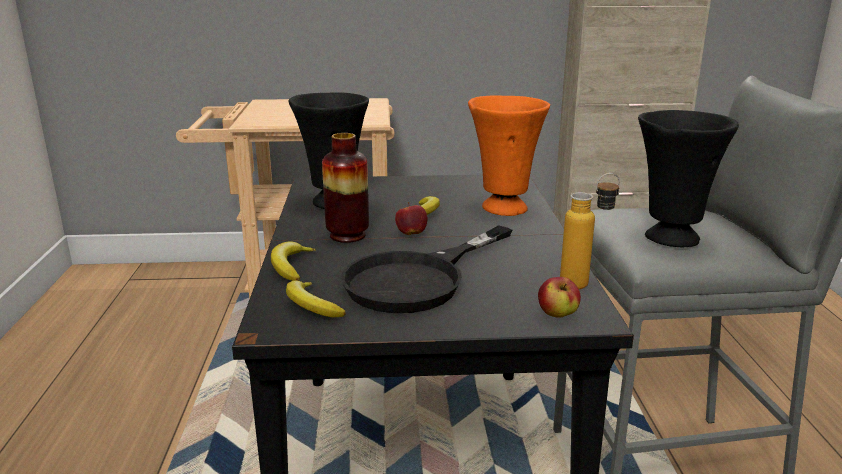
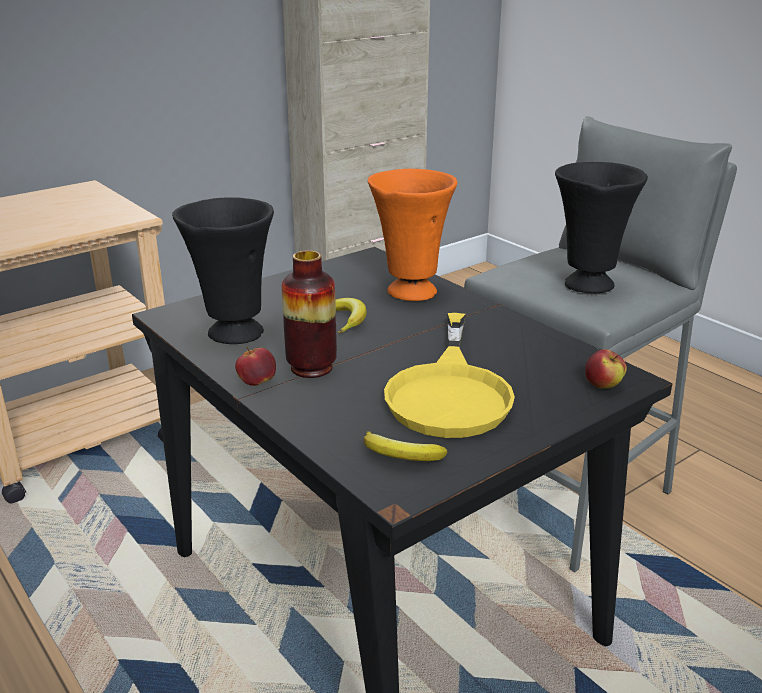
camera: 35 degrees left, 5 degrees up
banana [271,241,316,281] -> none
black frying pan [341,225,512,313] -> yellow frying pan [384,313,515,438]
apple [395,202,428,235] -> apple moved to [235,347,276,386]
bottle [560,173,620,289] -> none

